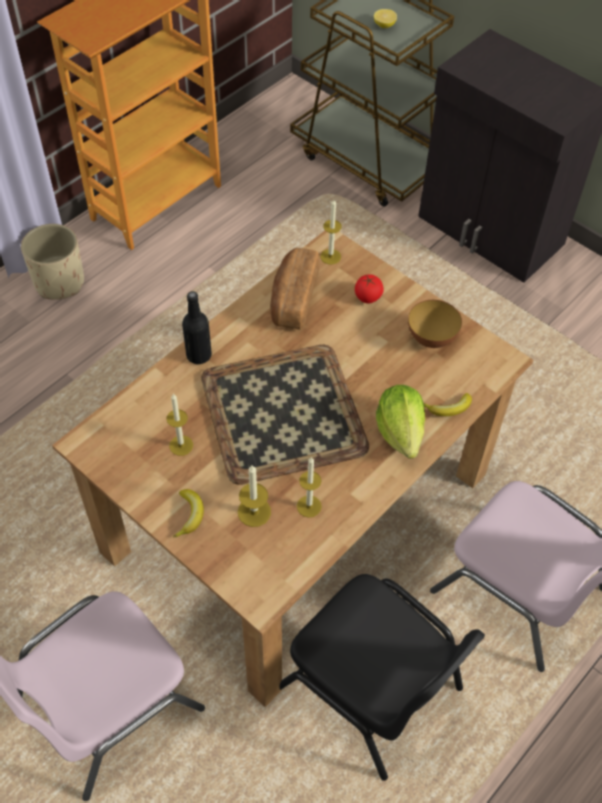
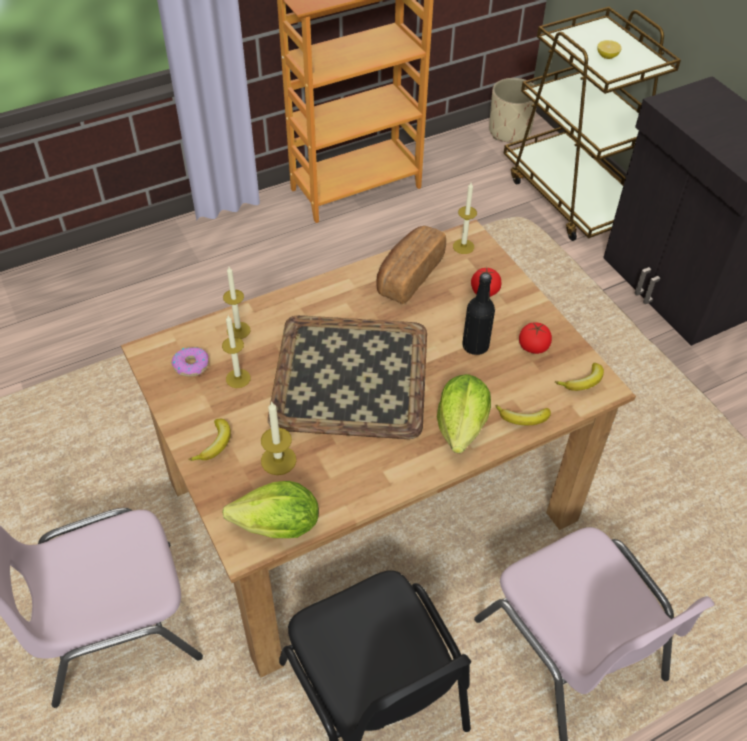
camera: 20 degrees right, 5 degrees down
beige planter [21,224,84,300] -> beige planter moved to [489,78,537,143]
black bottle [182,291,212,364] -> black bottle moved to [462,273,495,355]
candle [297,457,322,518] -> candle moved to [223,267,250,339]
bowl [408,300,462,348] -> tomato [519,322,552,354]
none -> donut [172,347,209,376]
none -> lettuce [222,481,319,538]
none -> banana [555,363,604,391]

